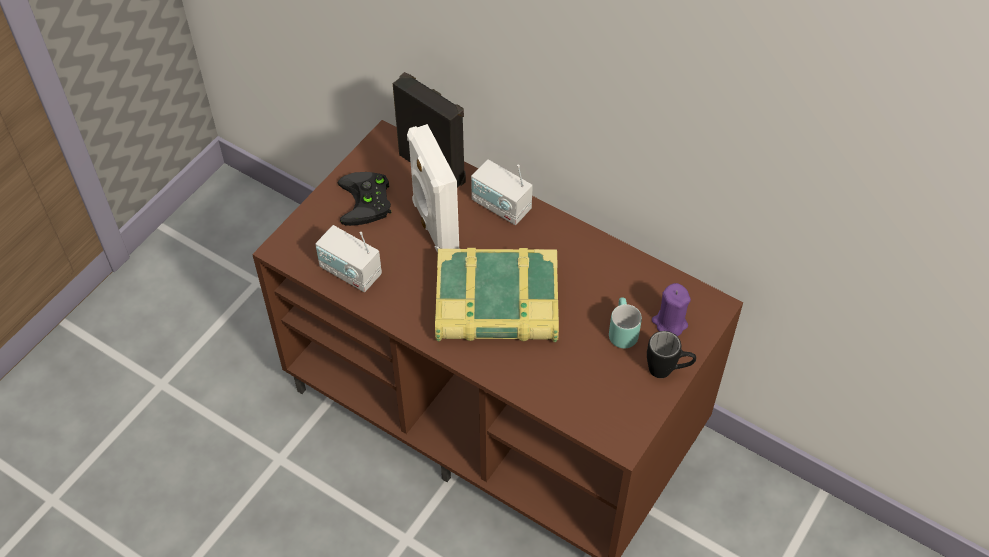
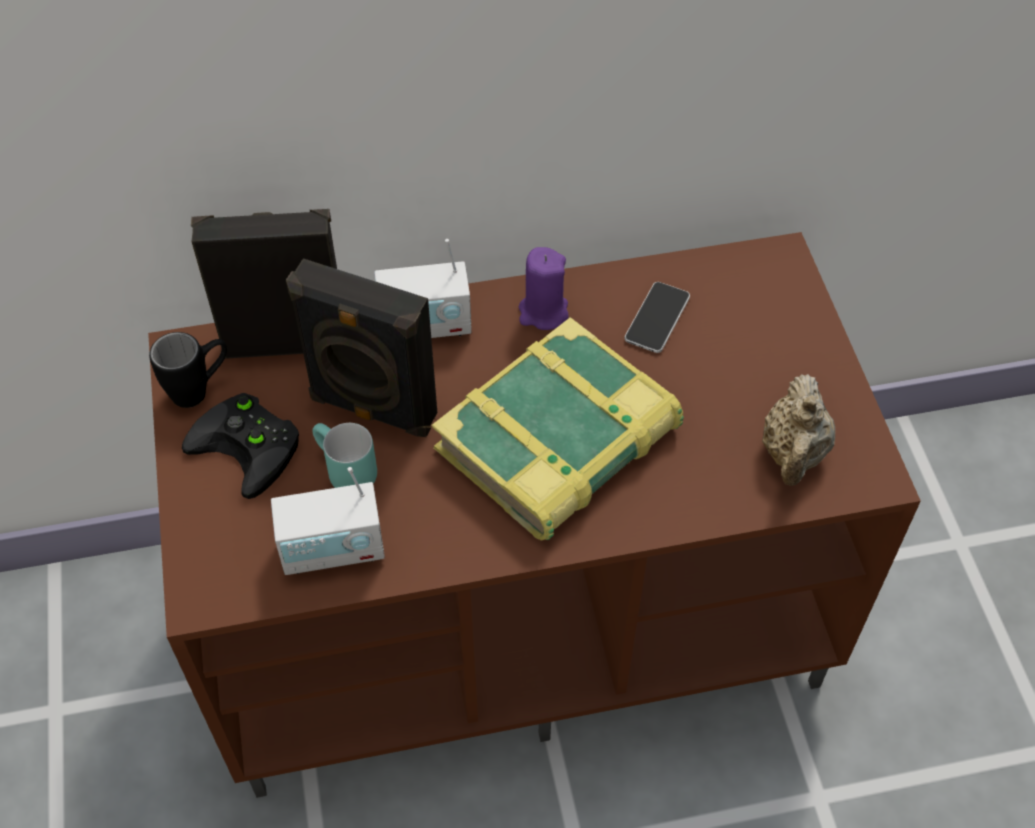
camera: 45 degrees left, 0 degrees up
white speaker [407,124,459,253] -> black speaker [286,258,437,437]
turquoise mug [609,297,642,349] -> turquoise mug moved to [312,423,377,488]
black mug [647,331,696,378] -> black mug moved to [149,332,227,408]
purple candle [652,283,691,336] -> purple candle moved to [519,247,569,330]
none -> phone [625,282,690,353]
none -> beige teapot [762,374,835,486]

